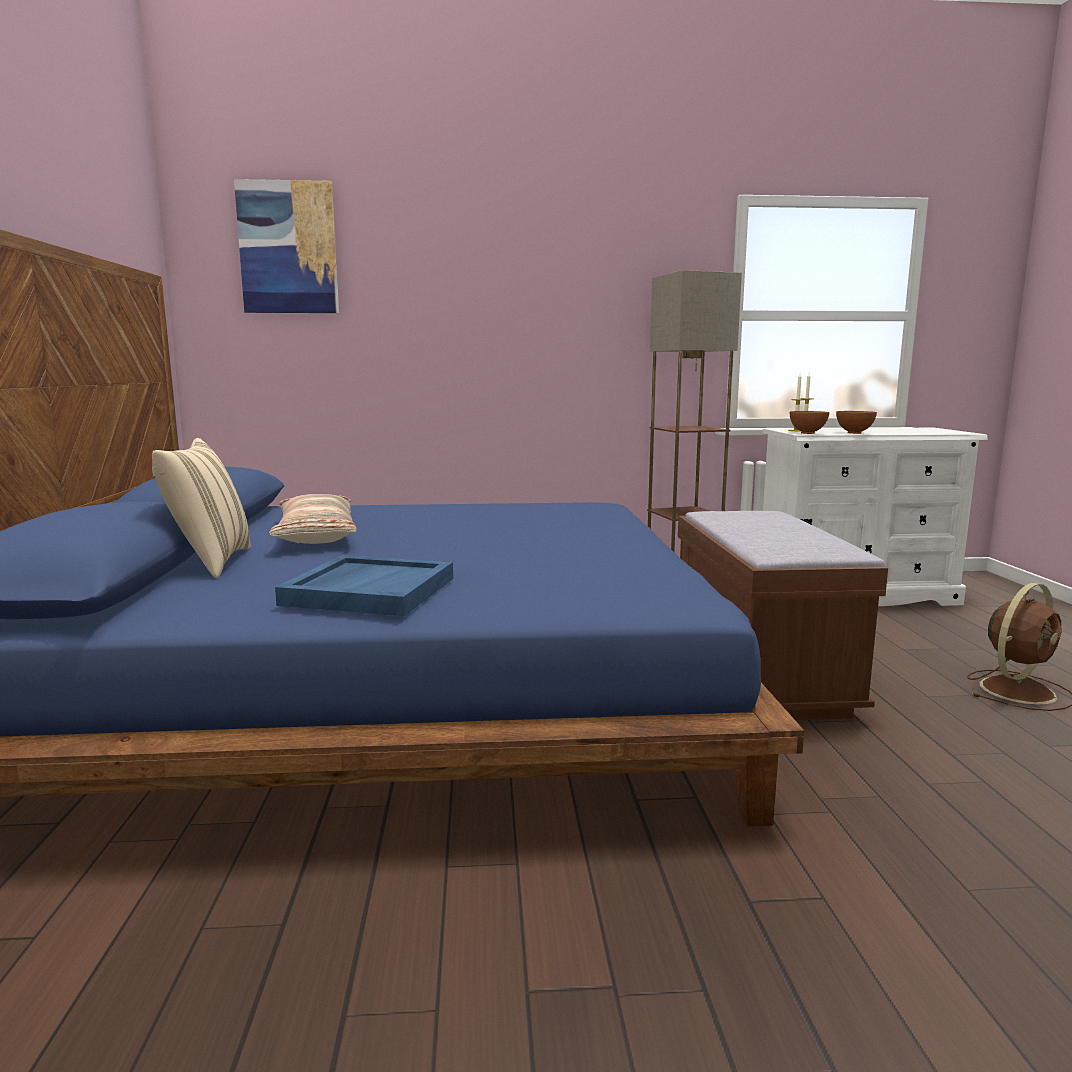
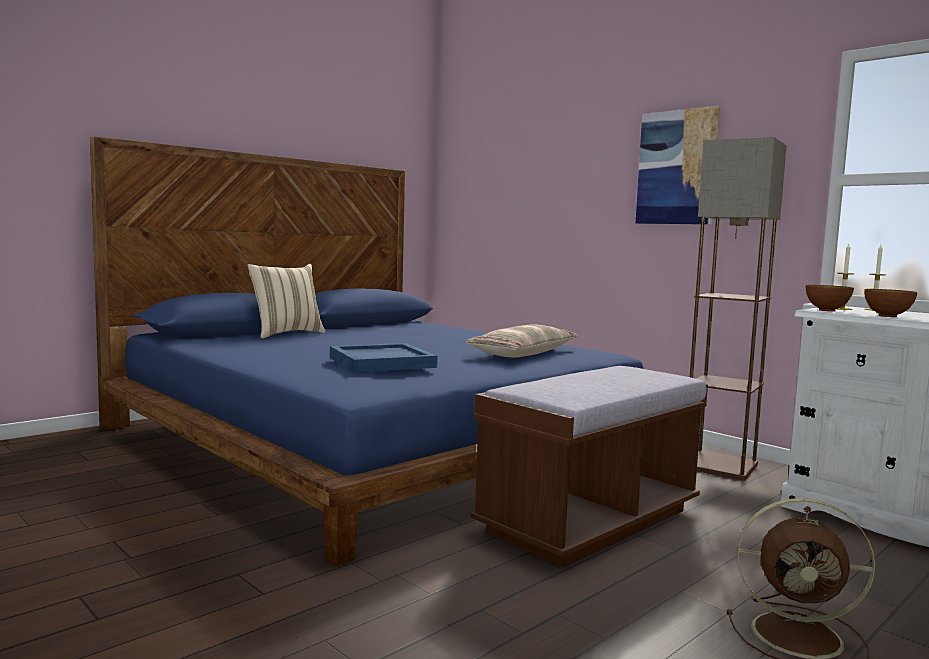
camera: 50 degrees right, 5 degrees down
picture [234,179,339,313] -> picture moved to [635,105,721,224]
pillow [269,494,357,544] -> pillow moved to [466,324,578,358]
blue tray [275,555,453,616] -> blue tray moved to [330,343,438,372]

